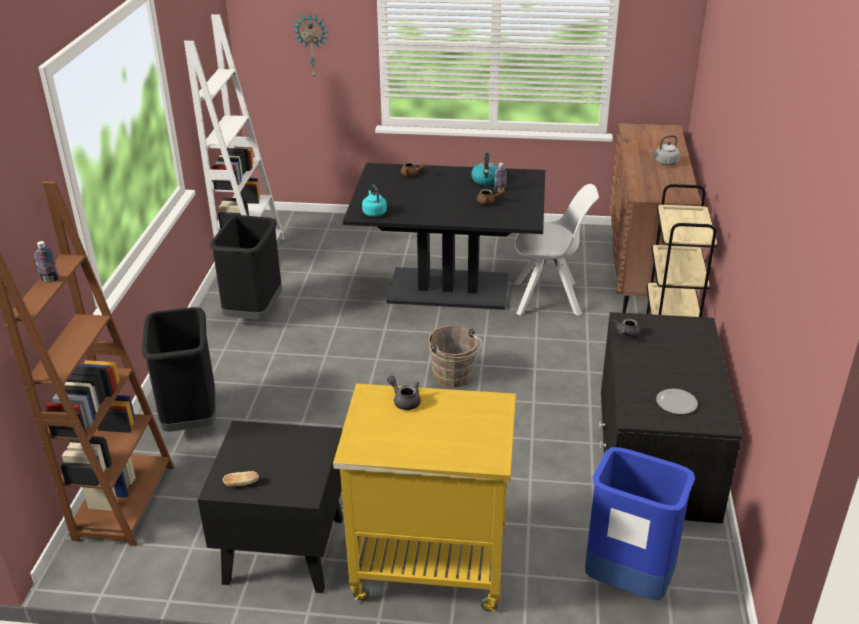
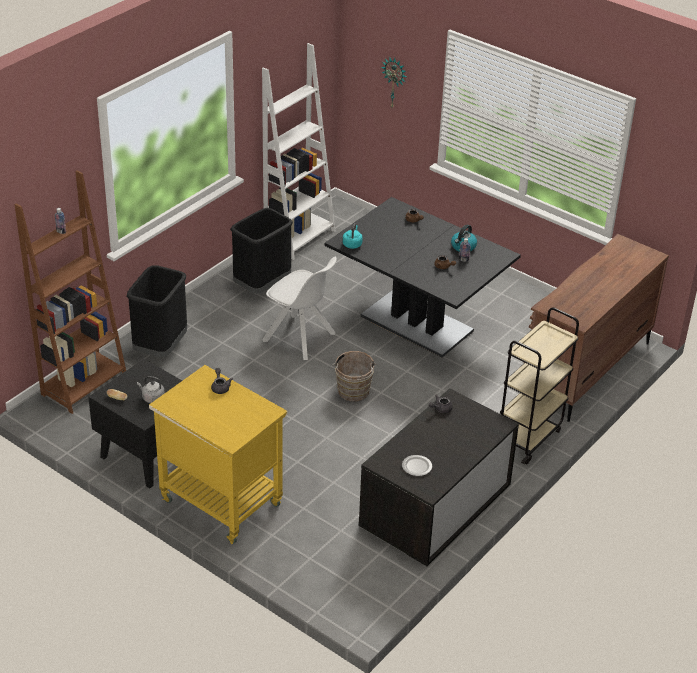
camera: 30 degrees right, 5 degrees up
white chair [513,184,599,316] -> white chair moved to [262,256,337,360]
blue trash can [585,447,695,600] -> none
grey kettle [650,135,680,166] -> grey kettle moved to [137,376,165,403]

